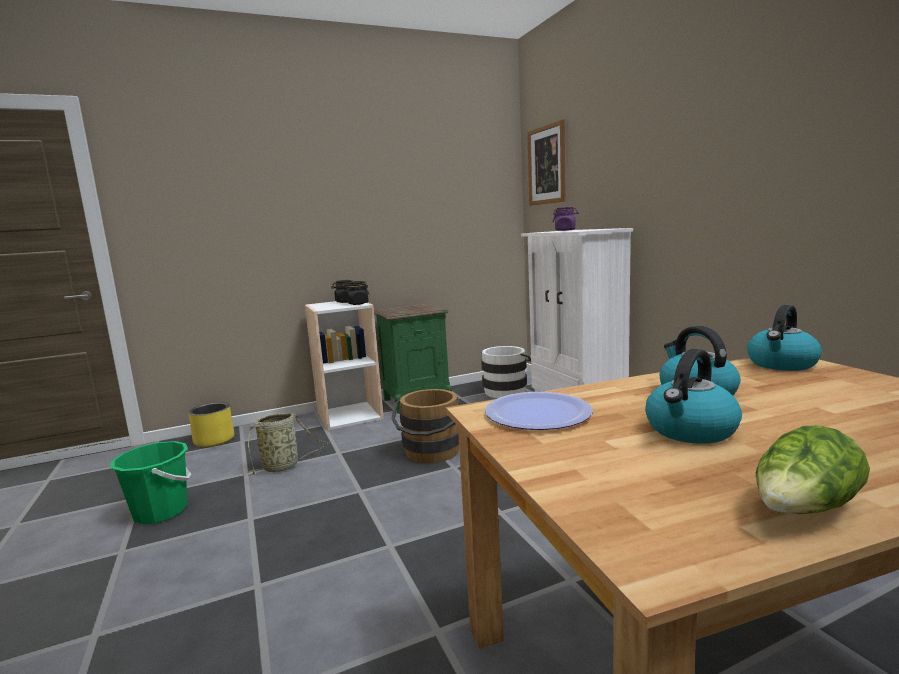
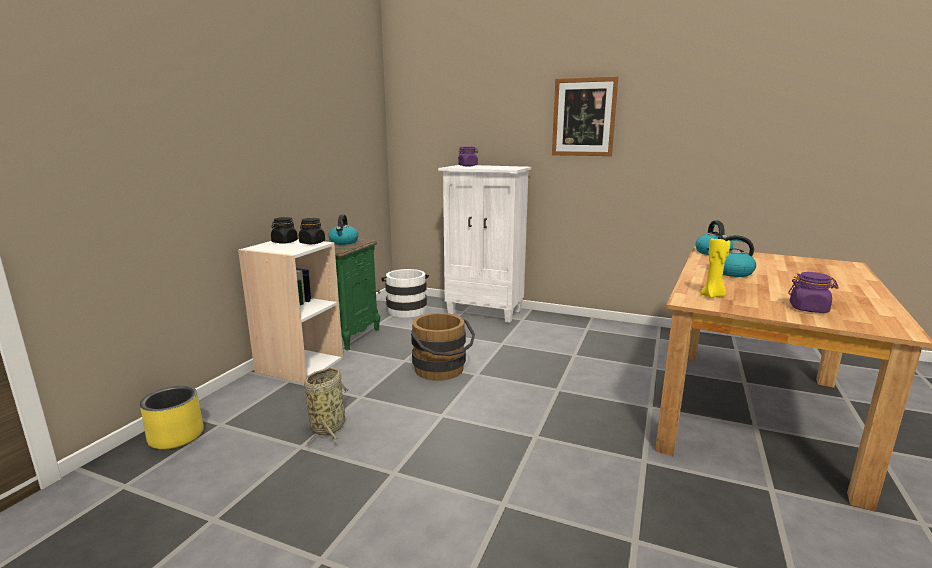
camera: 45 degrees left, 5 degrees up
green bucket [111,441,191,524] -> none
plate [485,392,593,430] -> yellow candle [701,238,730,298]
picture [527,119,566,205] -> picture moved to [552,76,618,156]
kettle [645,349,742,444] -> kettle moved to [328,214,358,245]
lettuce [756,425,870,514] -> none
none -> purple jar [788,272,839,313]

